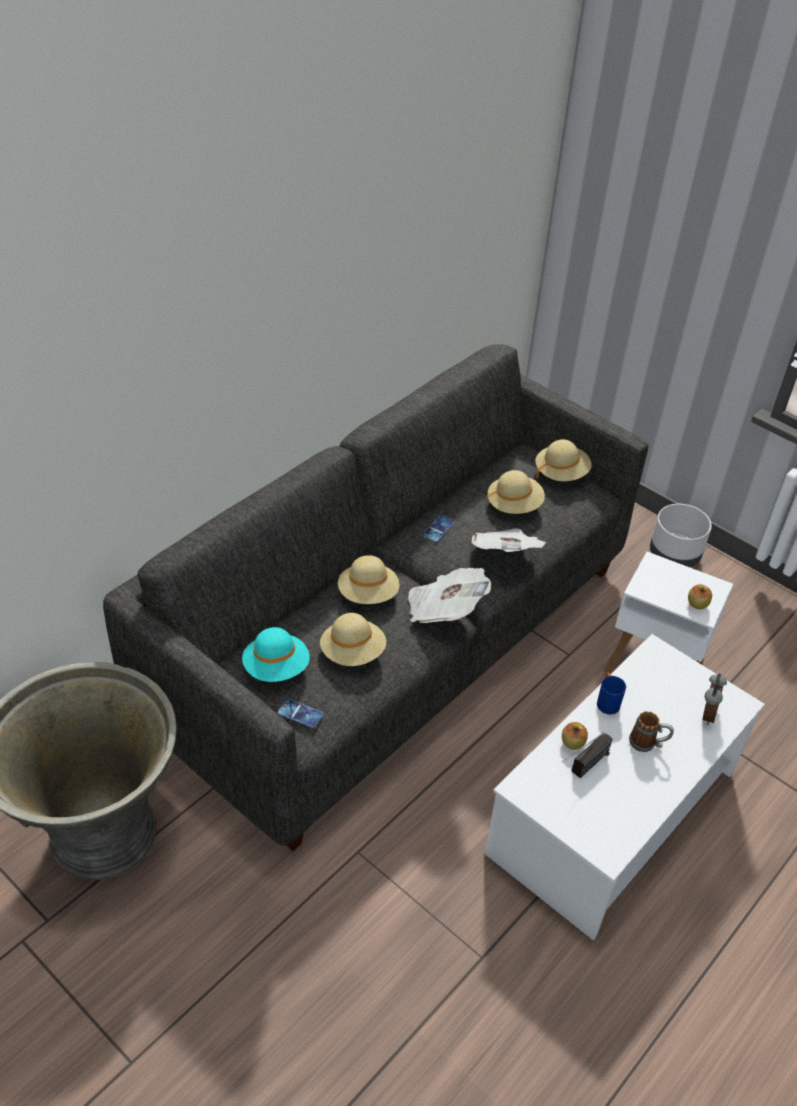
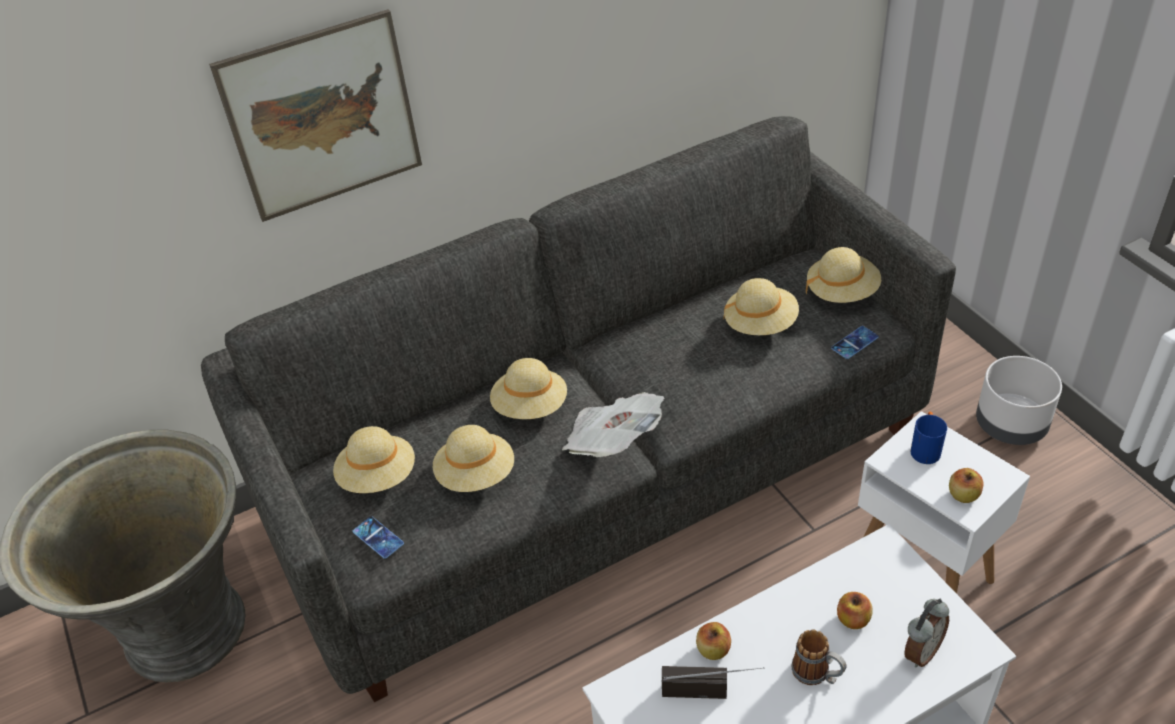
camera: 25 degrees right, 0 degrees up
turquoise hat [242,627,310,682] -> beige hat [333,426,415,493]
phone [422,515,455,542] -> phone moved to [831,326,879,359]
newspaper [471,528,546,552] -> none
radio [562,732,613,778] -> radio turned 150 degrees counterclockwise [662,666,764,699]
blue mug [597,673,626,715] -> blue mug moved to [910,412,947,464]
none -> picture [209,9,422,222]
none -> apple [837,592,873,629]

